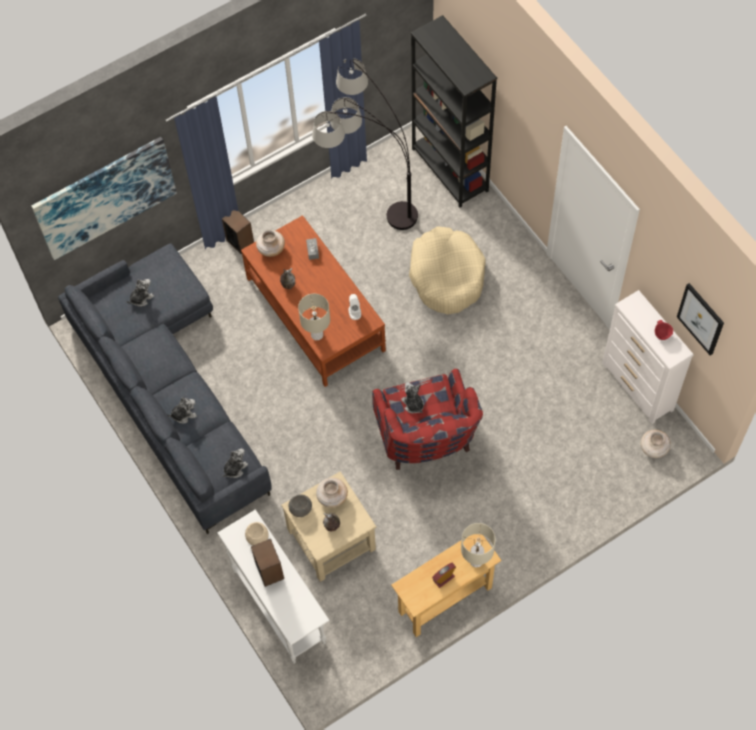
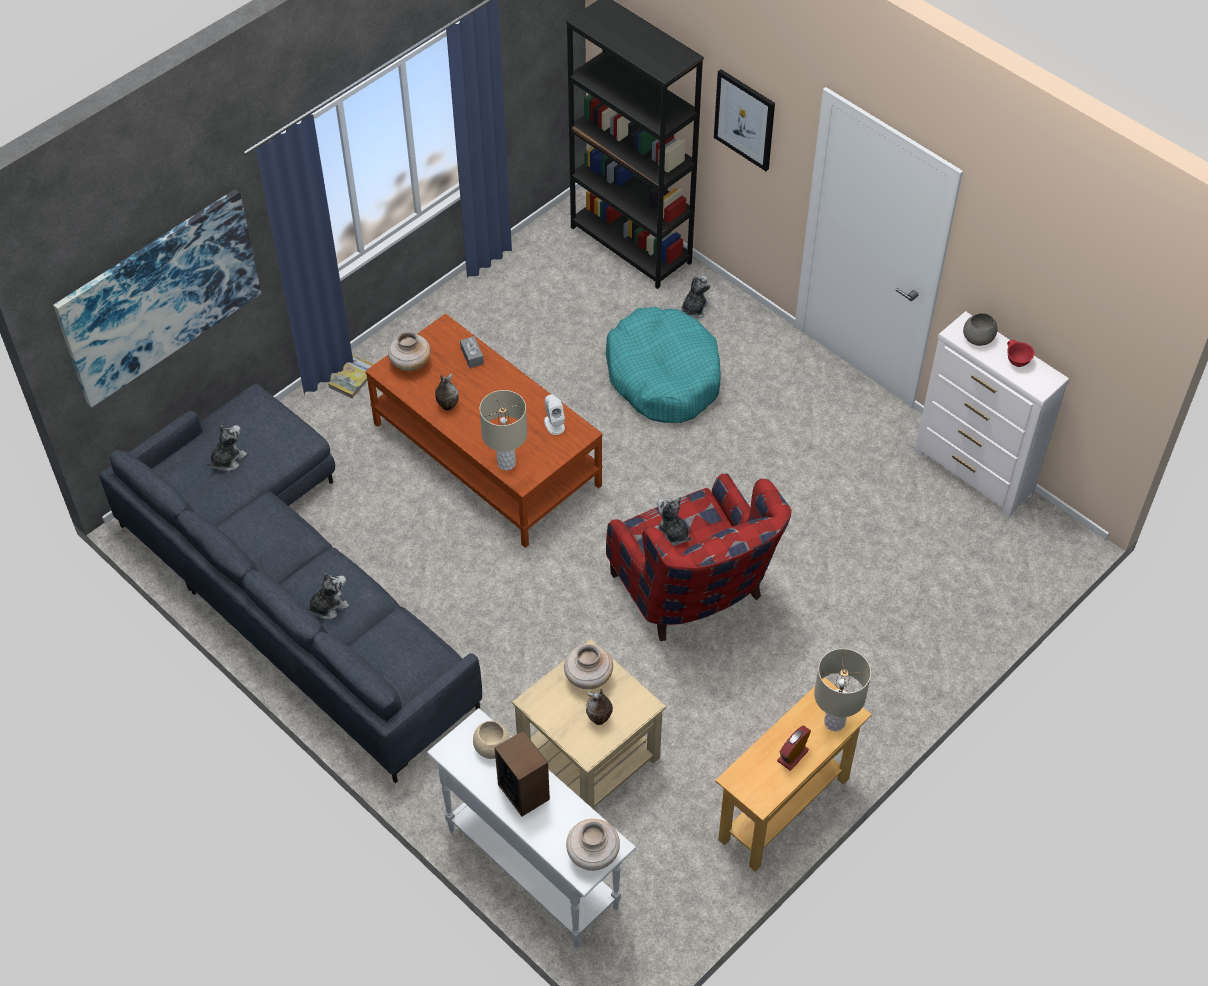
camera: 15 degrees left, 10 degrees down
speaker [222,210,254,254] -> book [328,355,374,399]
plush toy [222,448,248,478] -> plush toy moved to [681,276,711,319]
grey bowl [288,494,312,517] -> grey bowl moved to [963,313,997,346]
floor lamp [312,58,418,230] -> none
beige dog bed [409,226,486,314] -> turquoise dog bed [606,307,721,423]
beige vase [641,430,671,458] -> beige vase moved to [566,819,620,871]
picture [677,283,724,356] -> picture moved to [714,69,775,171]

